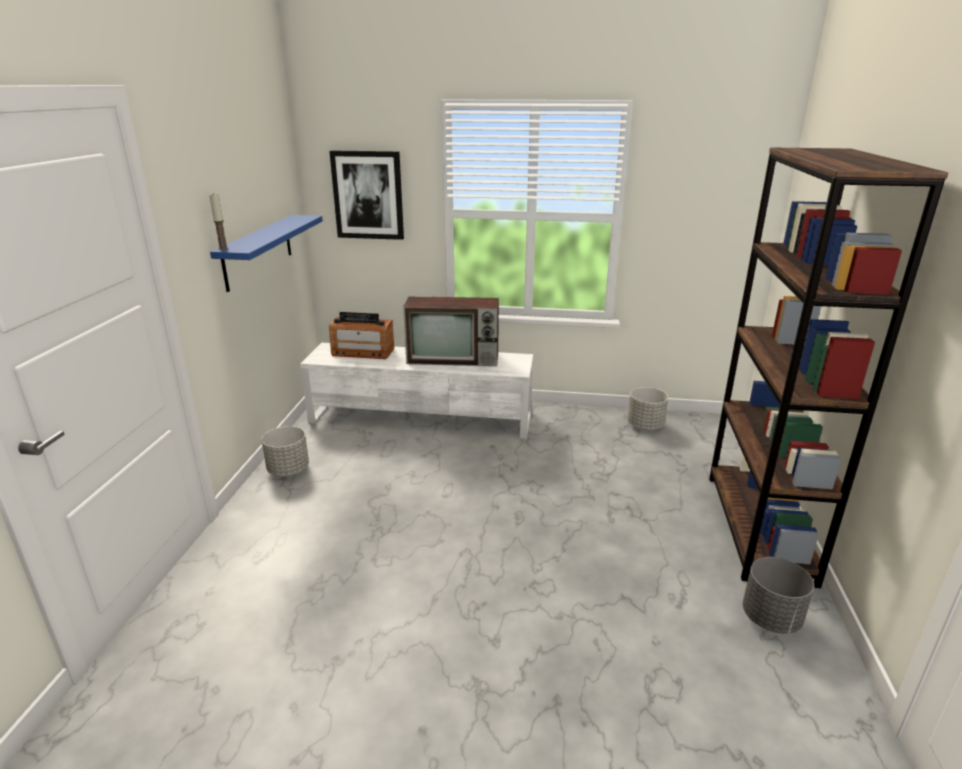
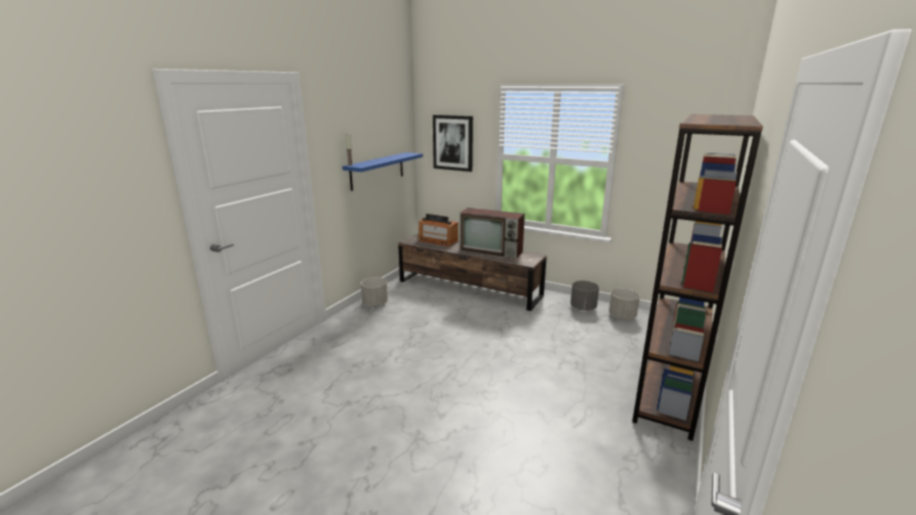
camera: 20 degrees right, 5 degrees down
white tv stand [300,342,533,439] -> brown tv stand [398,233,547,311]
grey planter [743,557,815,634] -> grey planter moved to [571,281,599,311]

